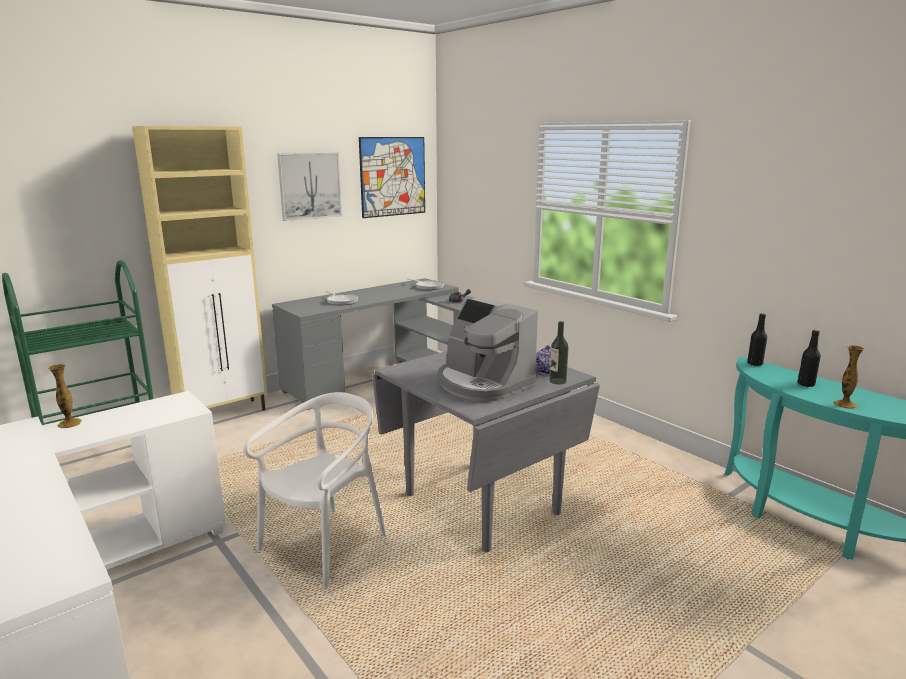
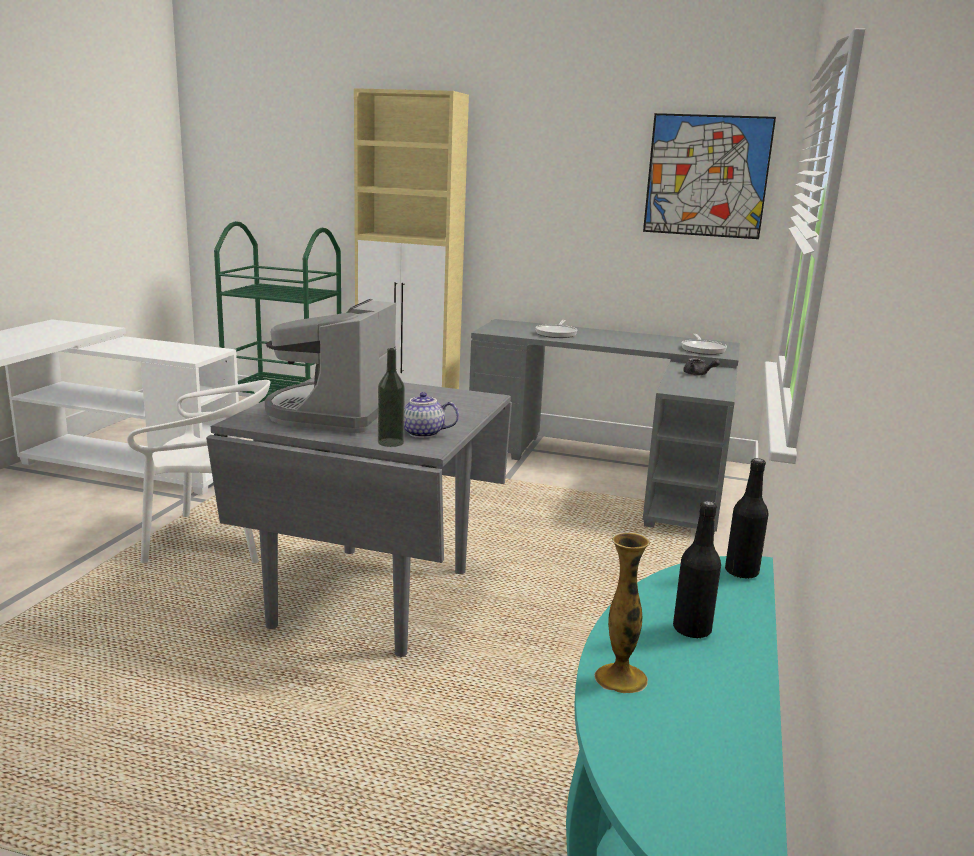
camera: 55 degrees right, 0 degrees up
vase [48,364,82,428] -> none
picture [277,152,342,221] -> none

